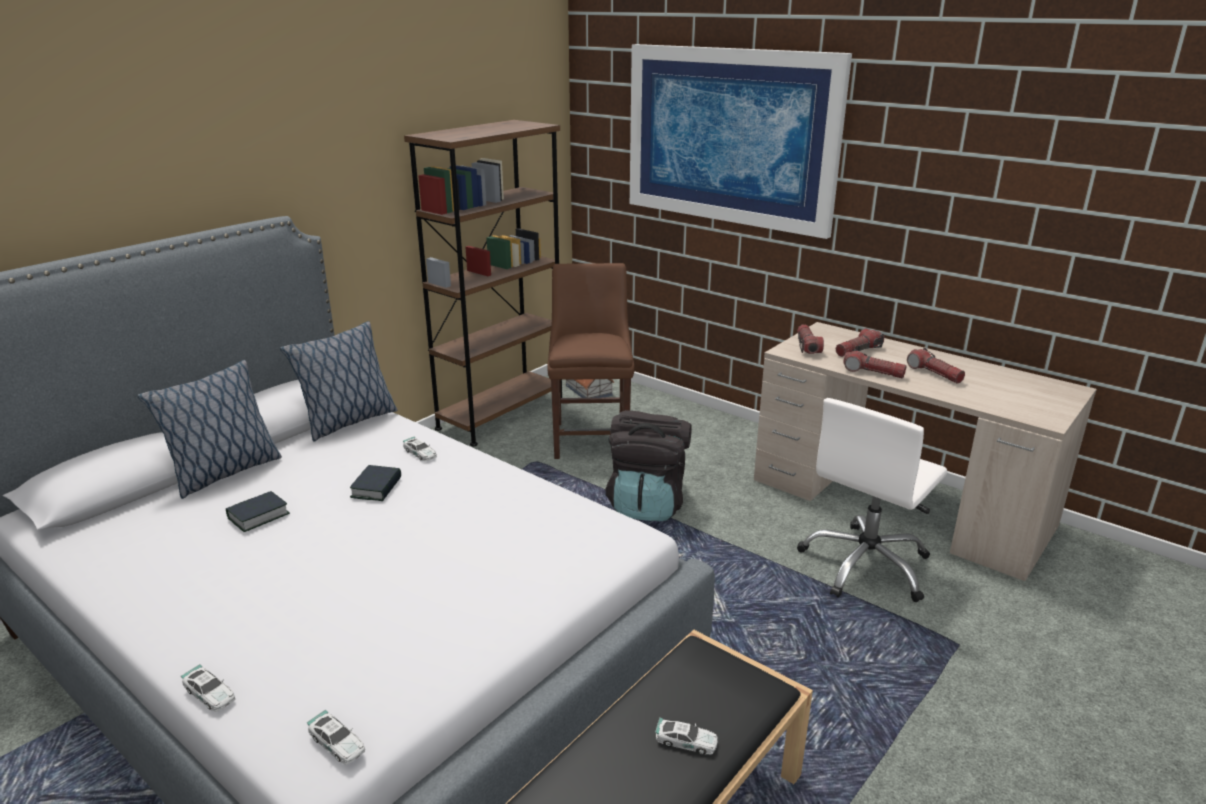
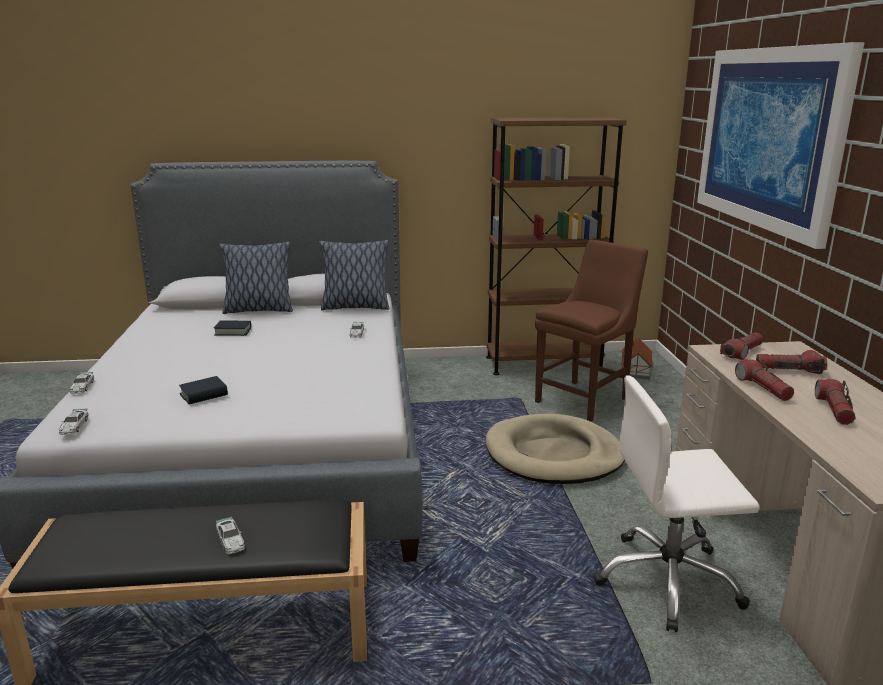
camera: 45 degrees right, 5 degrees down
book [350,465,401,501] -> book moved to [179,376,228,404]
black backpack [606,410,692,521] -> beige dog bed [486,414,625,484]

